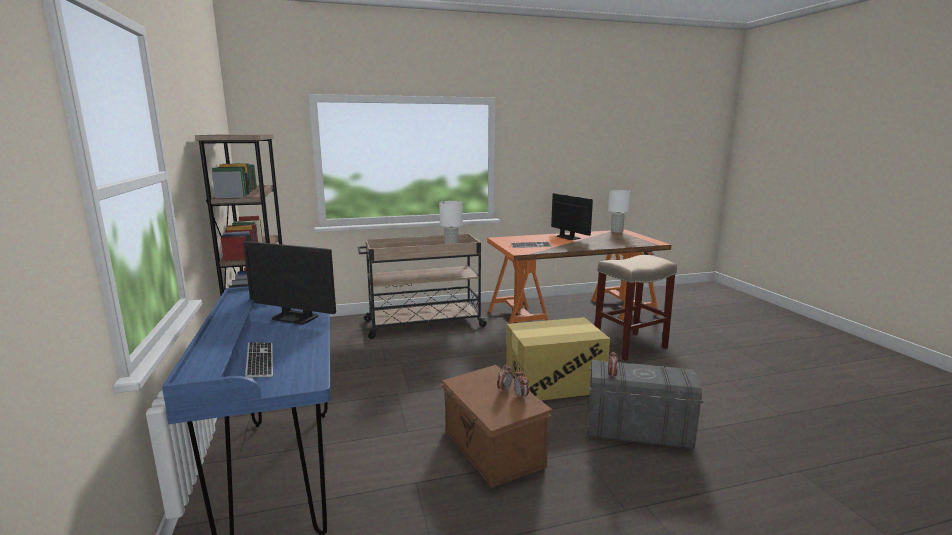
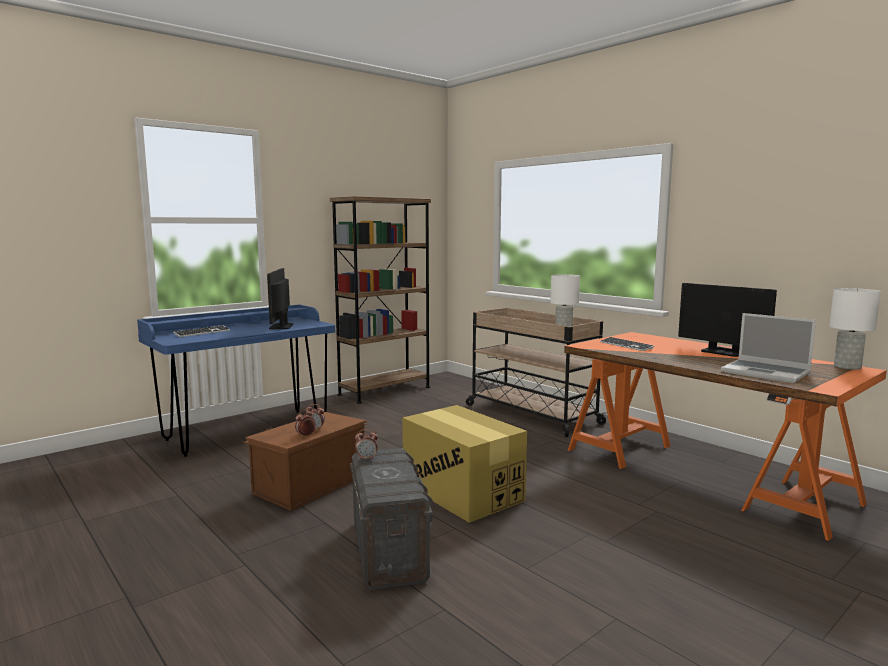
camera: 65 degrees right, 5 degrees down
monitor [551,193,593,240] -> monitor turned 105 degrees clockwise [678,283,777,357]
beige stool [595,255,677,361] -> none
none -> laptop [721,313,816,383]

